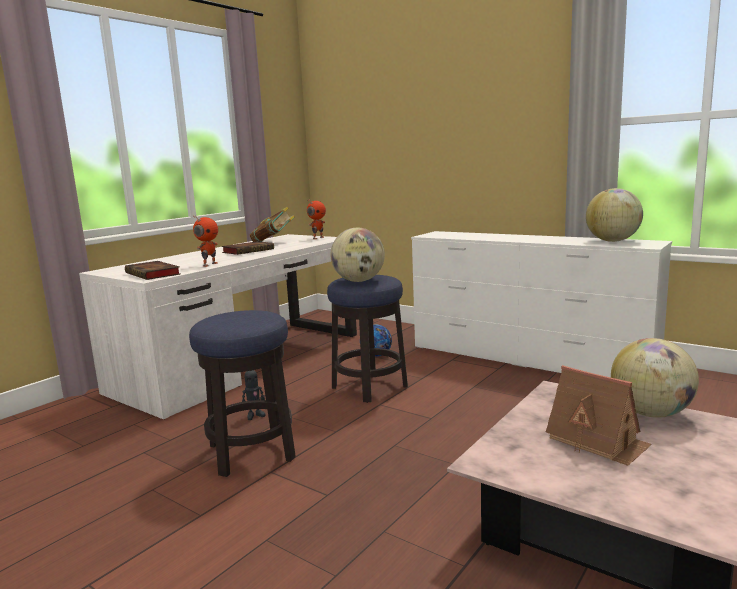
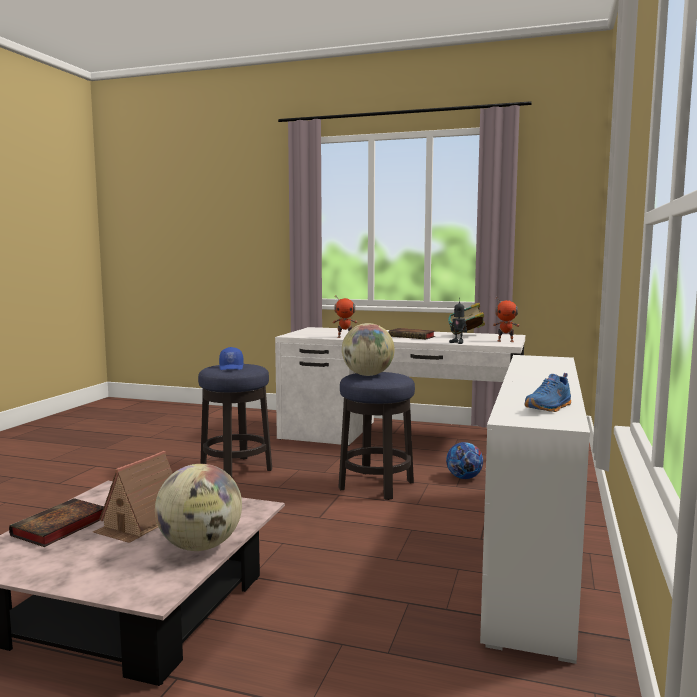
camera: 70 degrees right, 5 degrees down
book [125,261,180,280] -> book moved to [9,498,104,547]
toy robot [242,370,266,420] -> toy robot moved to [449,298,467,344]
globe [586,188,643,242] -> blue shoe [525,373,571,412]
none -> blue cap [219,347,244,370]

